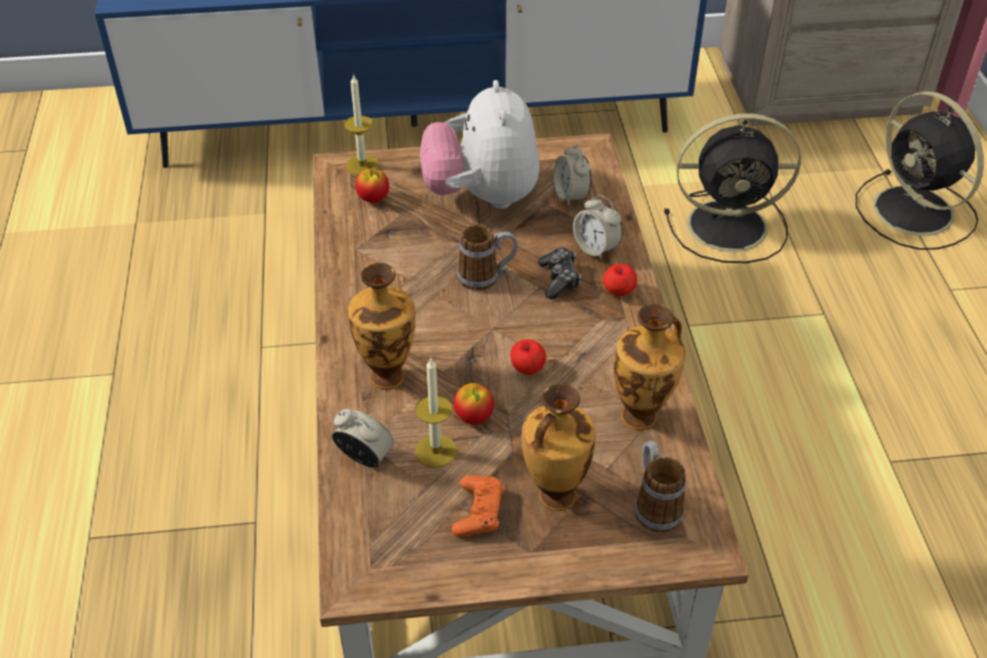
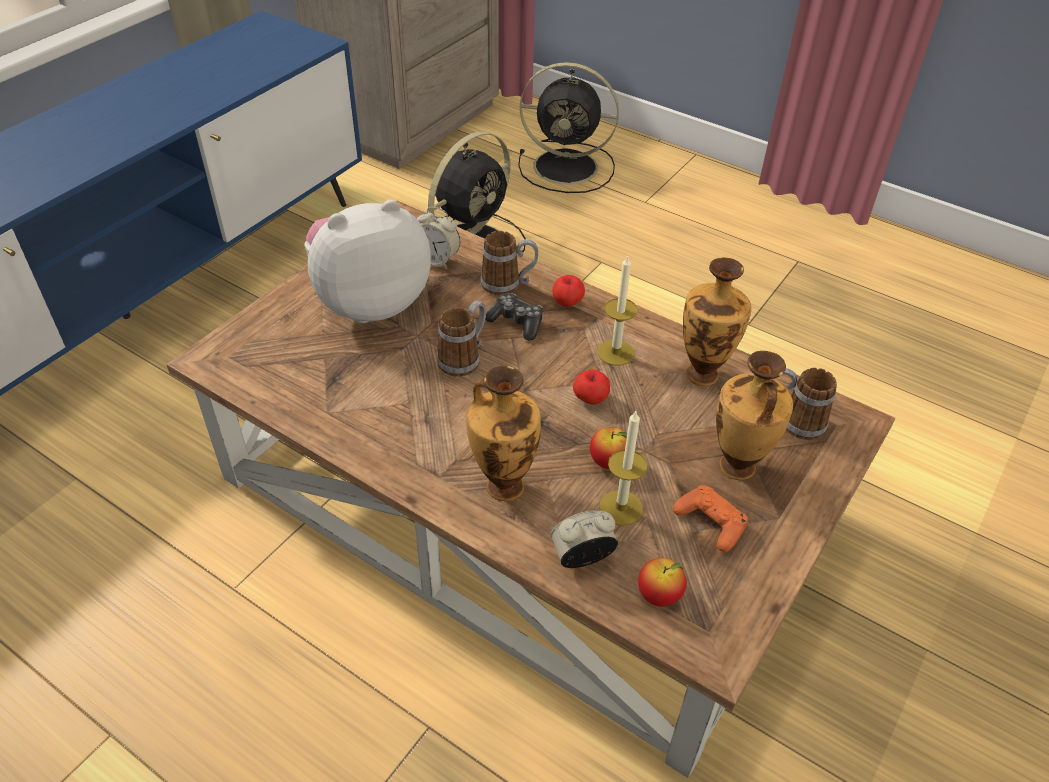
camera: 50 degrees left, 0 degrees up
candle [344,74,379,175] -> candle moved to [597,256,638,366]
apple [355,169,389,203] -> apple moved to [638,558,687,607]
plush toy [420,80,540,209] -> plush toy turned 120 degrees clockwise [304,200,431,323]
alarm clock [573,195,623,260] -> mug [480,231,538,295]

